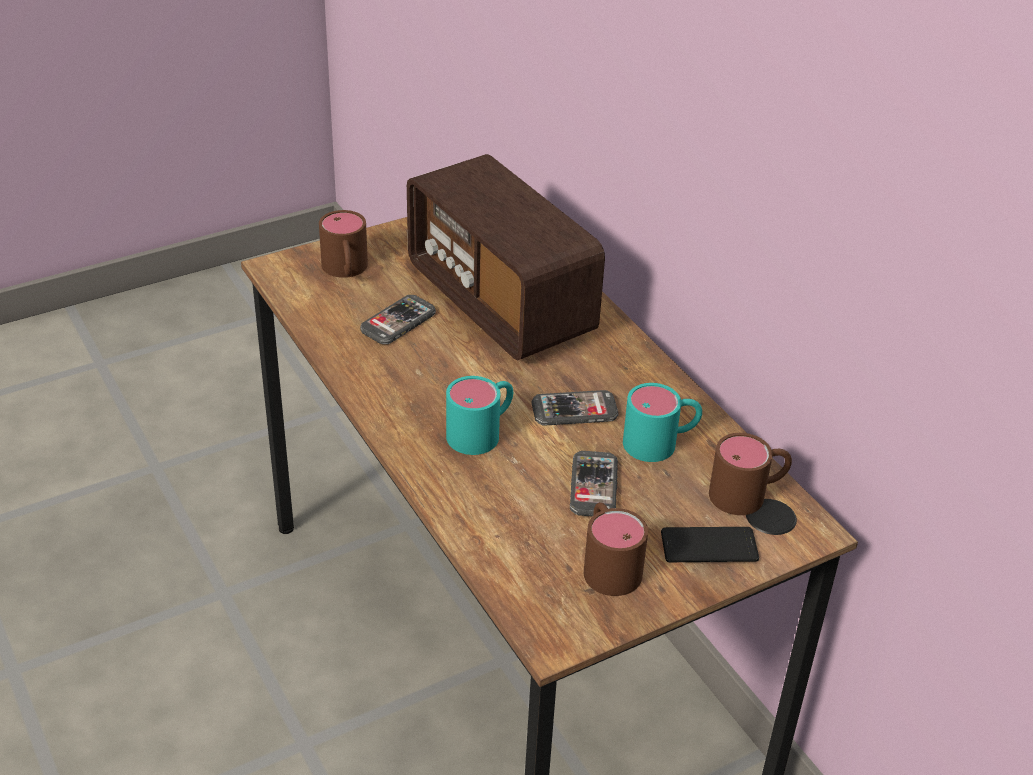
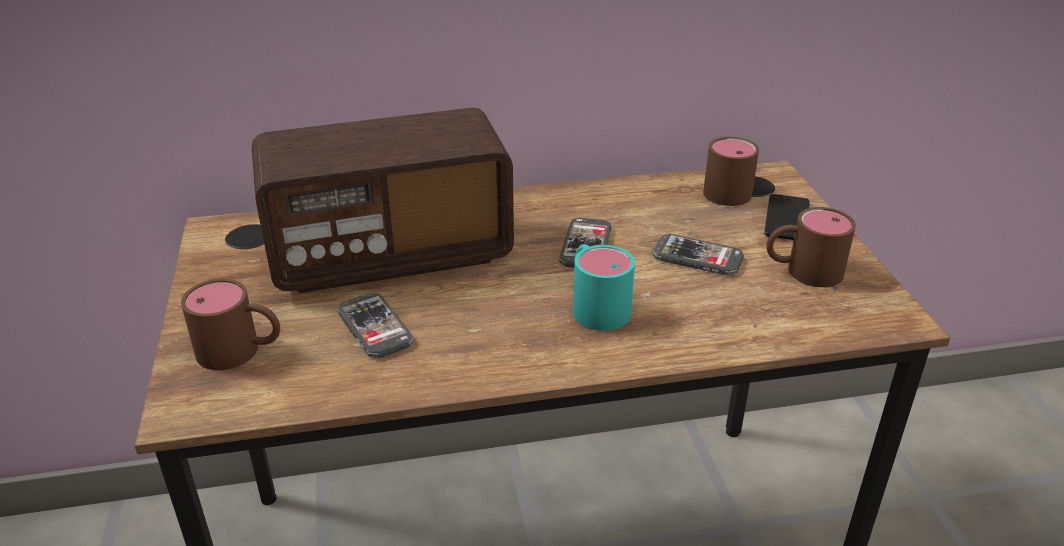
camera: 70 degrees left, 5 degrees down
turquoise mug [623,383,702,462] -> none

